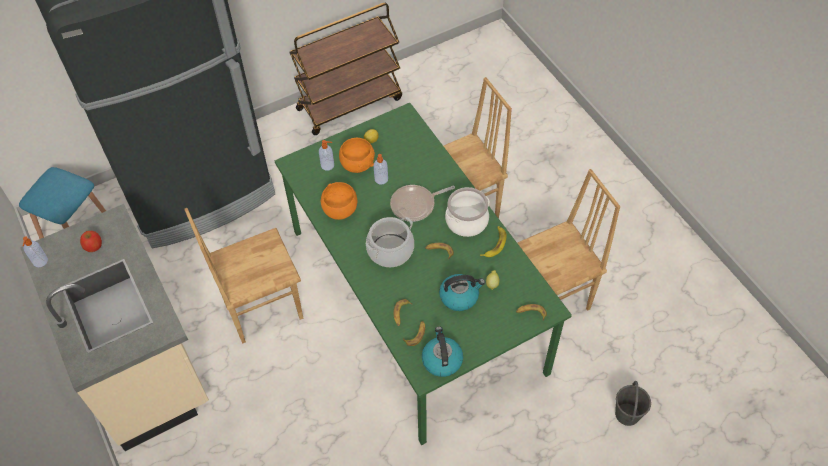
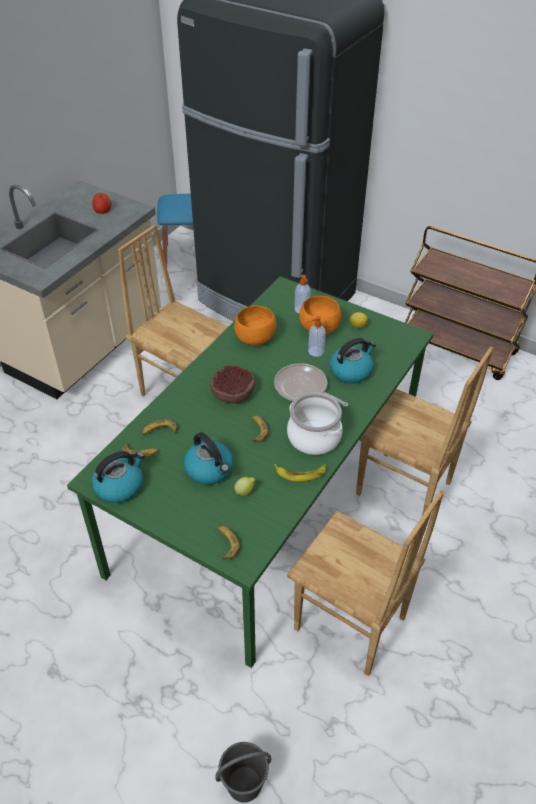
camera: 60 degrees right, 10 degrees down
soap dispenser [23,236,48,267] -> none
cooking pot [365,217,414,267] -> bowl [210,365,255,403]
none -> kettle [330,338,376,384]

